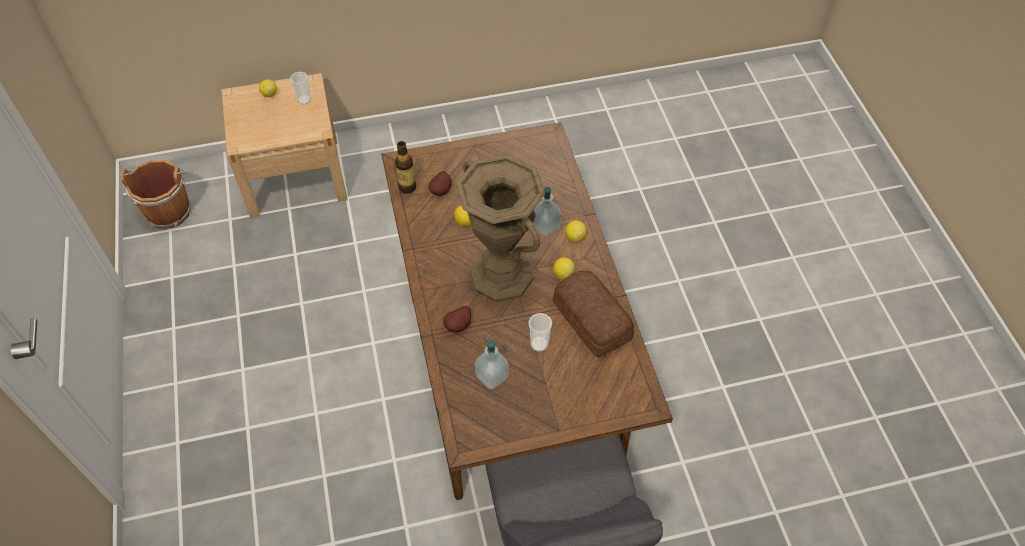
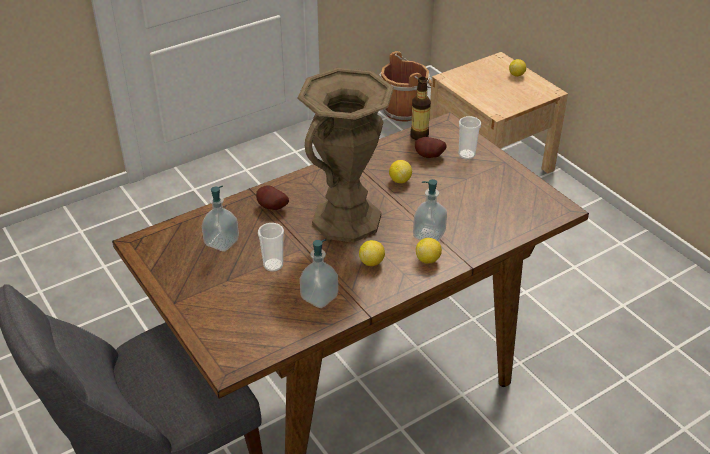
camera: 70 degrees right, 15 degrees down
cup [290,72,311,104] -> cup moved to [459,116,481,159]
bread [553,270,634,358] -> soap dispenser [300,239,338,308]

